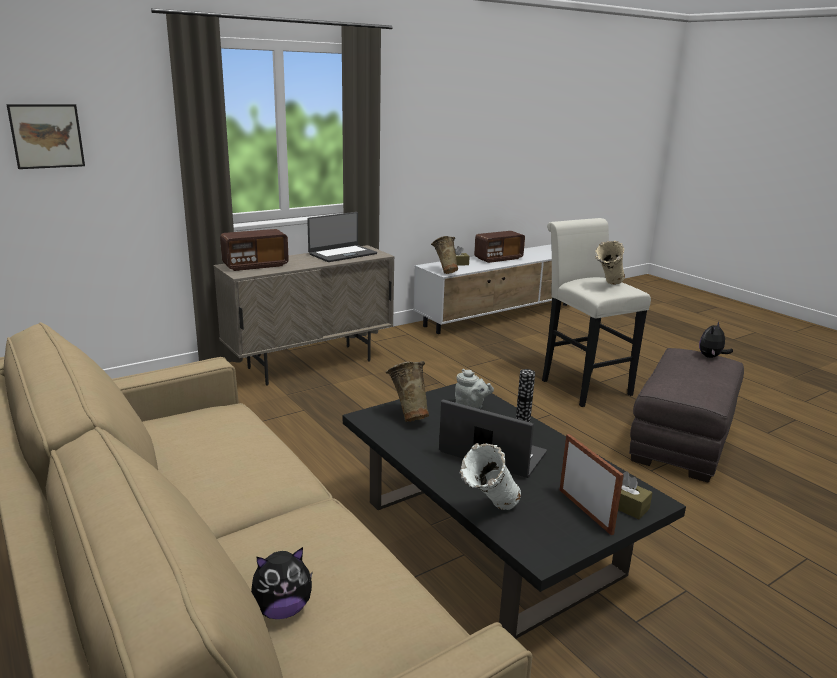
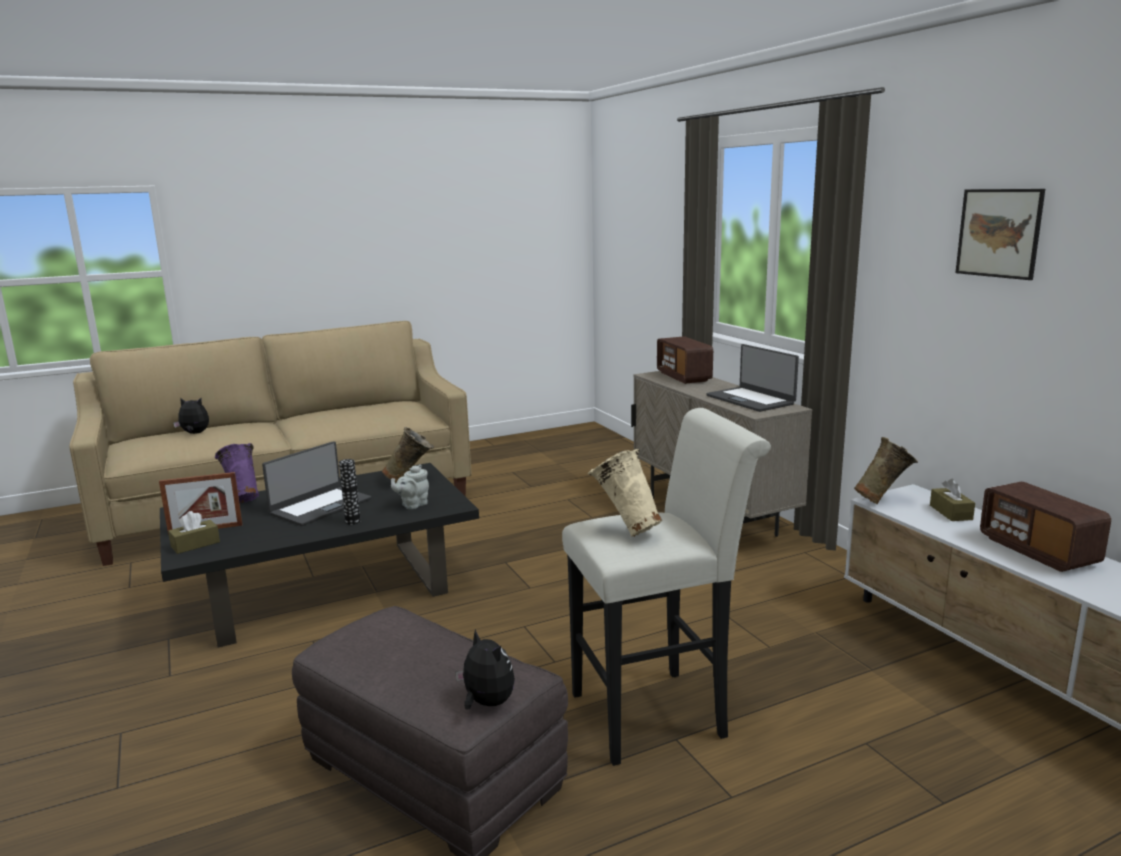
camera: 100 degrees right, 5 degrees down
picture [7,104,85,169] -> picture moved to [955,189,1045,280]
plush toy [251,547,313,619] -> plush toy turned 105 degrees clockwise [173,398,209,434]
white vase [459,443,521,510] -> purple vase [215,443,259,503]

